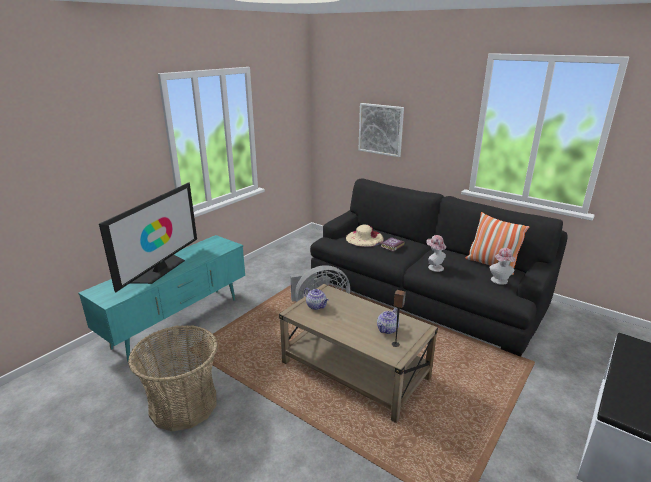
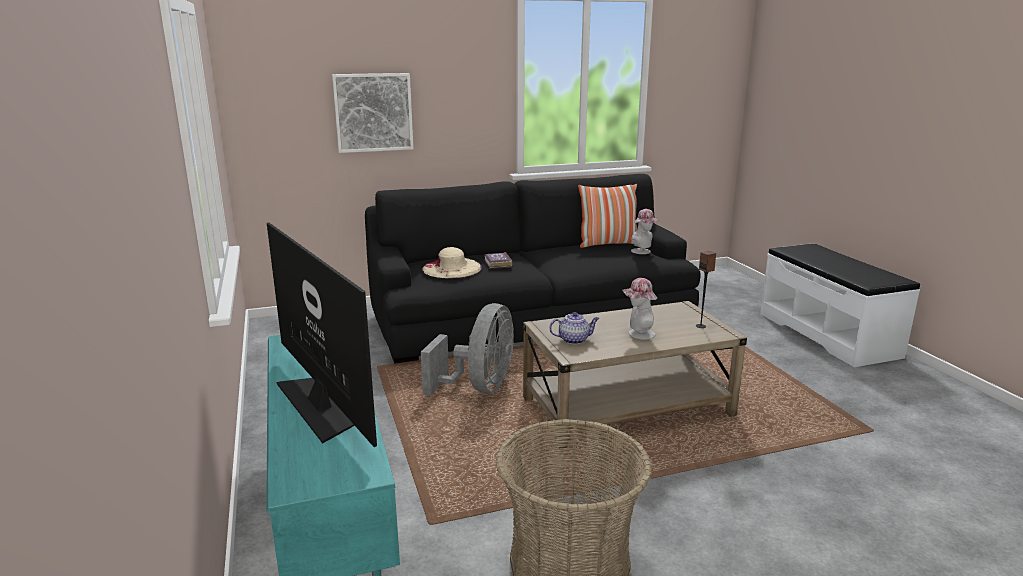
camera: 55 degrees left, 5 degrees down
teapot [377,308,399,334] -> none
hat [426,235,446,272] -> hat moved to [623,278,657,339]

